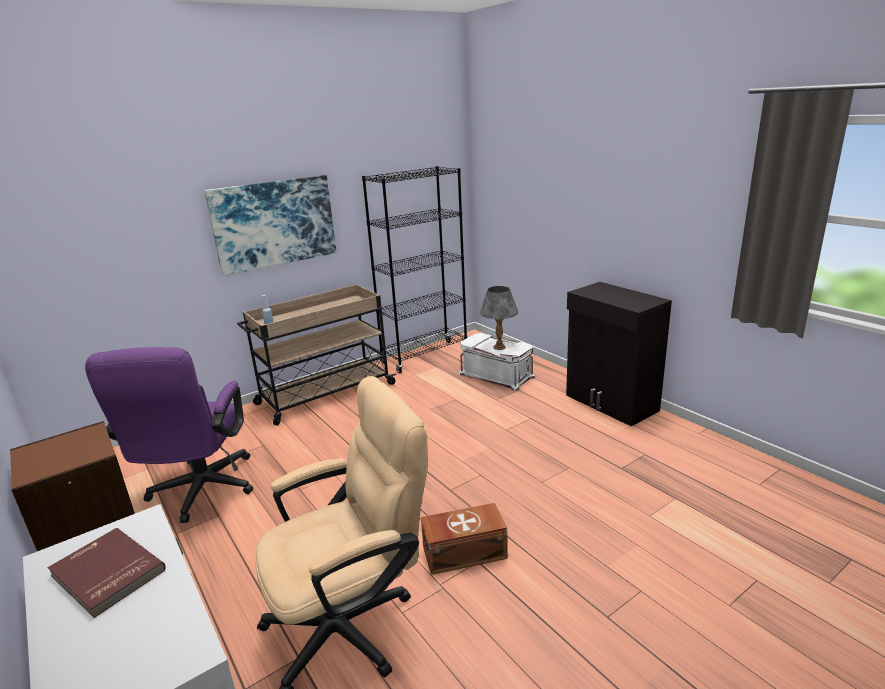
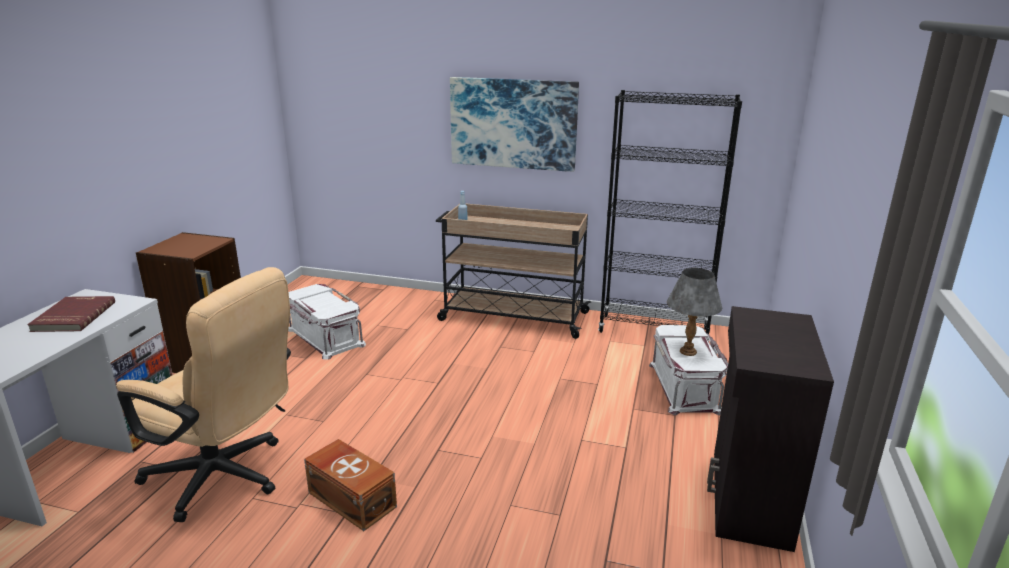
camera: 50 degrees right, 0 degrees up
purple office chair [85,347,253,523] -> white storage box [288,284,366,360]

